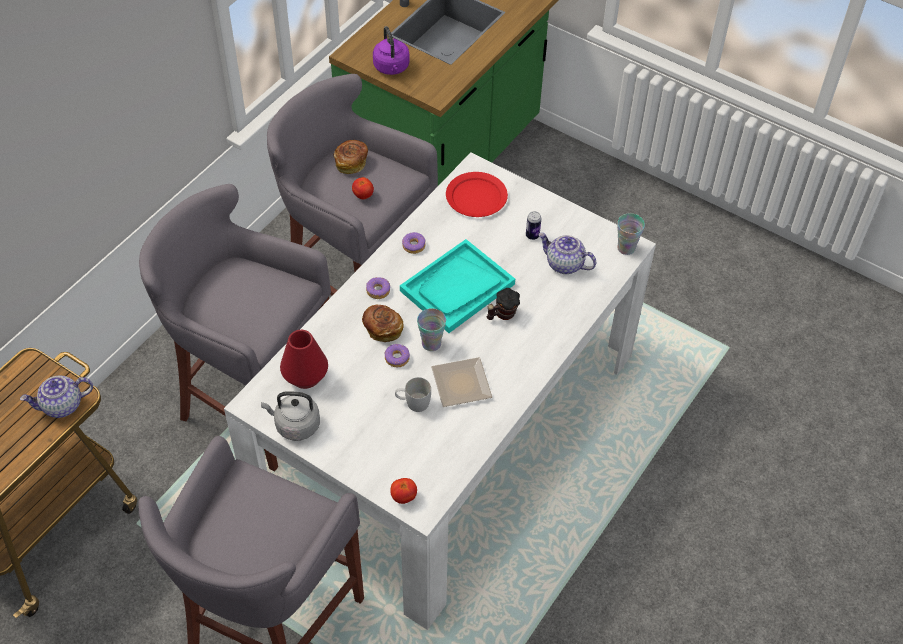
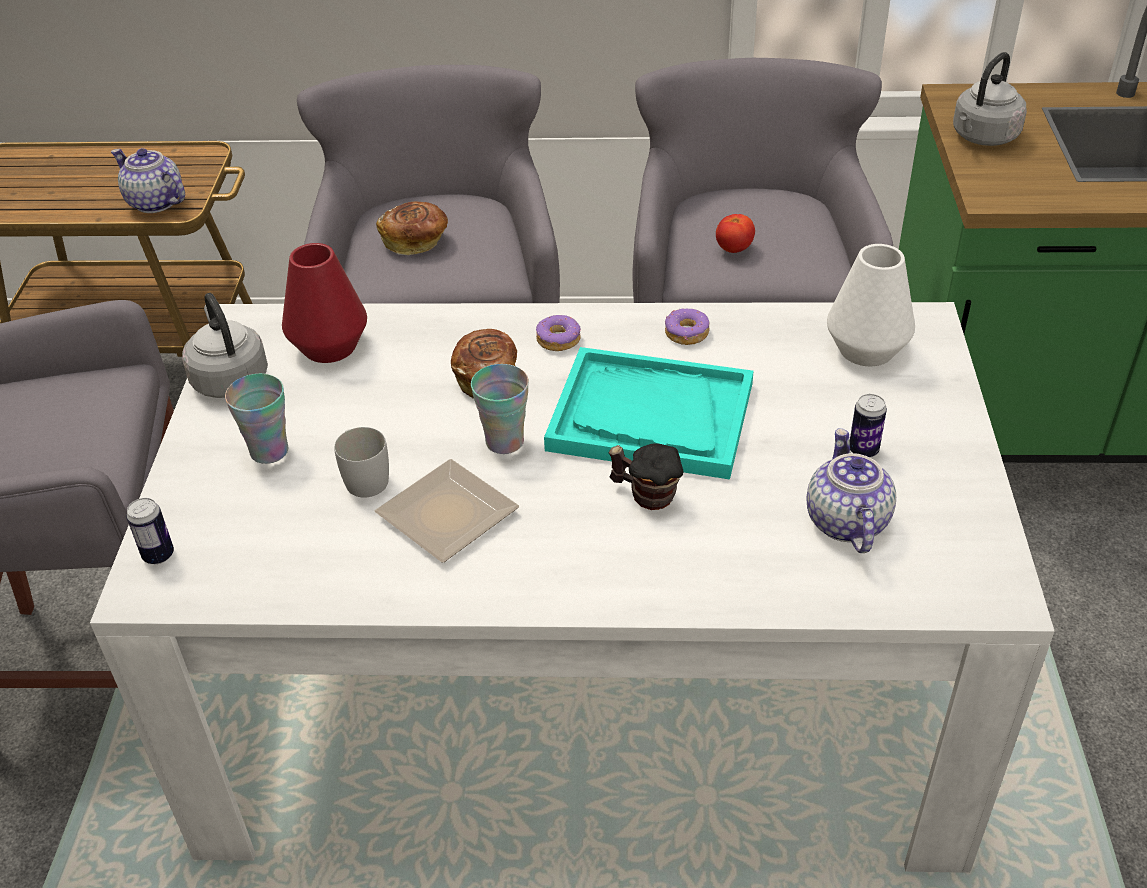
camera: 60 degrees right, 10 degrees down
bread [334,140,368,174] -> bread moved to [376,202,448,255]
purple kettle [373,26,410,75] -> grey kettle [953,52,1027,146]
donut [385,344,410,367] -> none
tomato [390,478,417,504] -> can [126,498,174,564]
red plate [446,172,508,217] -> white vase [827,244,915,366]
cup [617,213,645,255] -> cup moved to [225,374,288,464]

